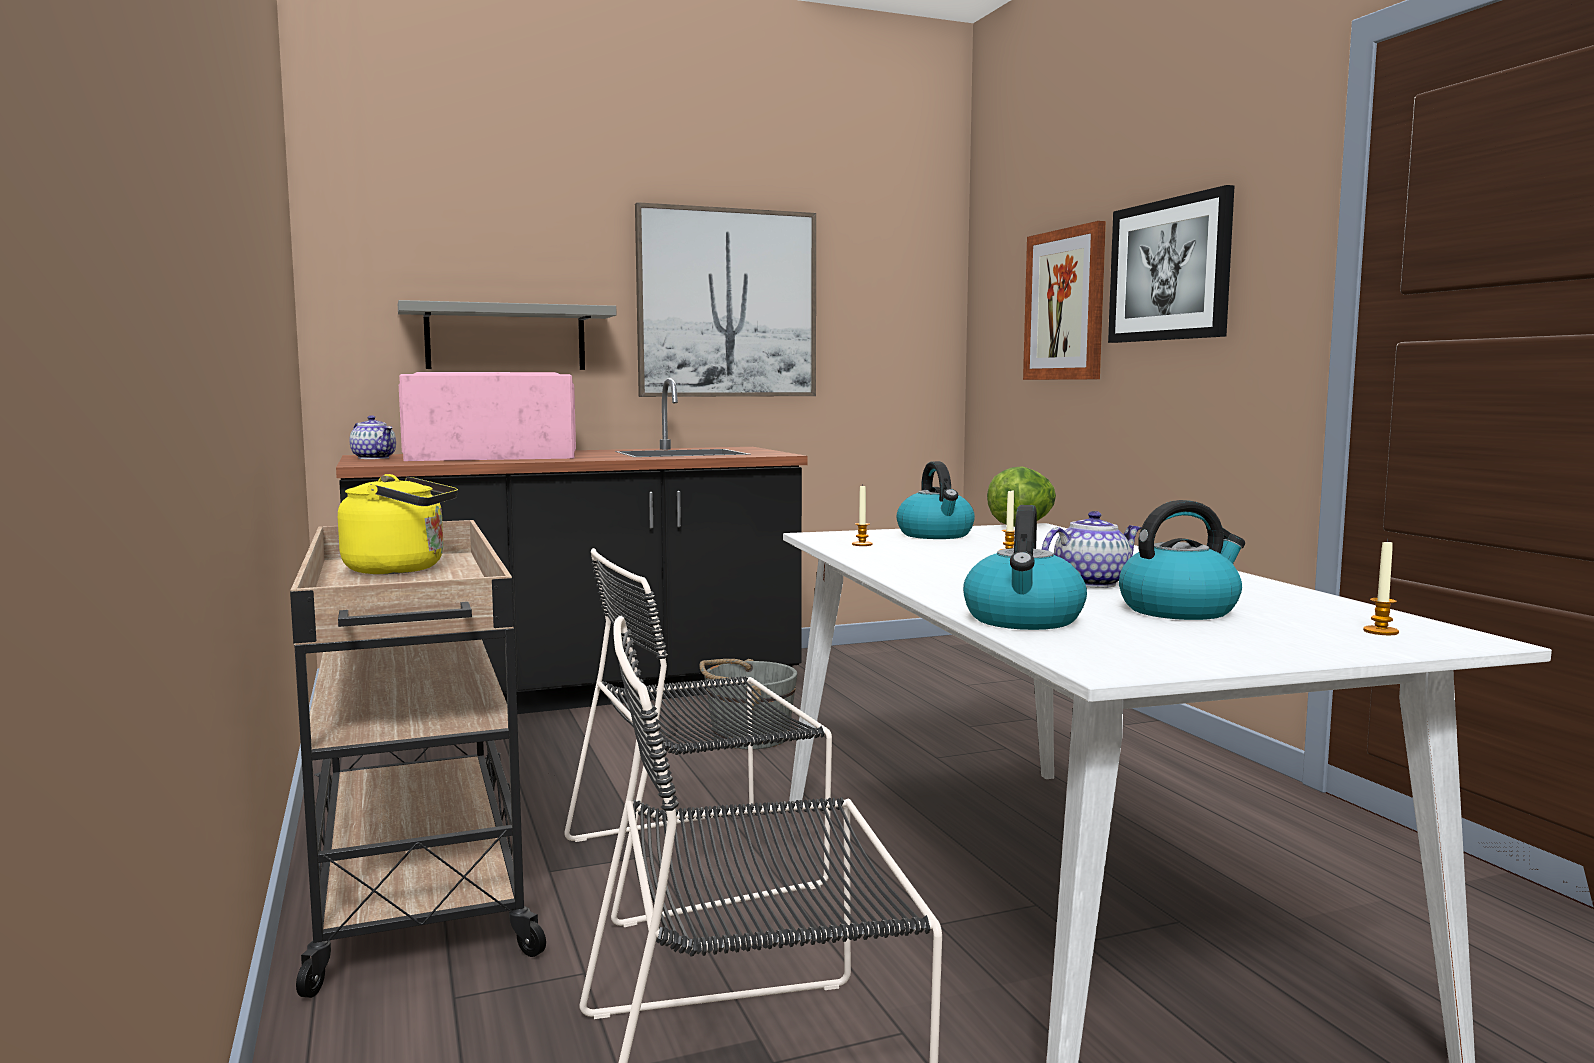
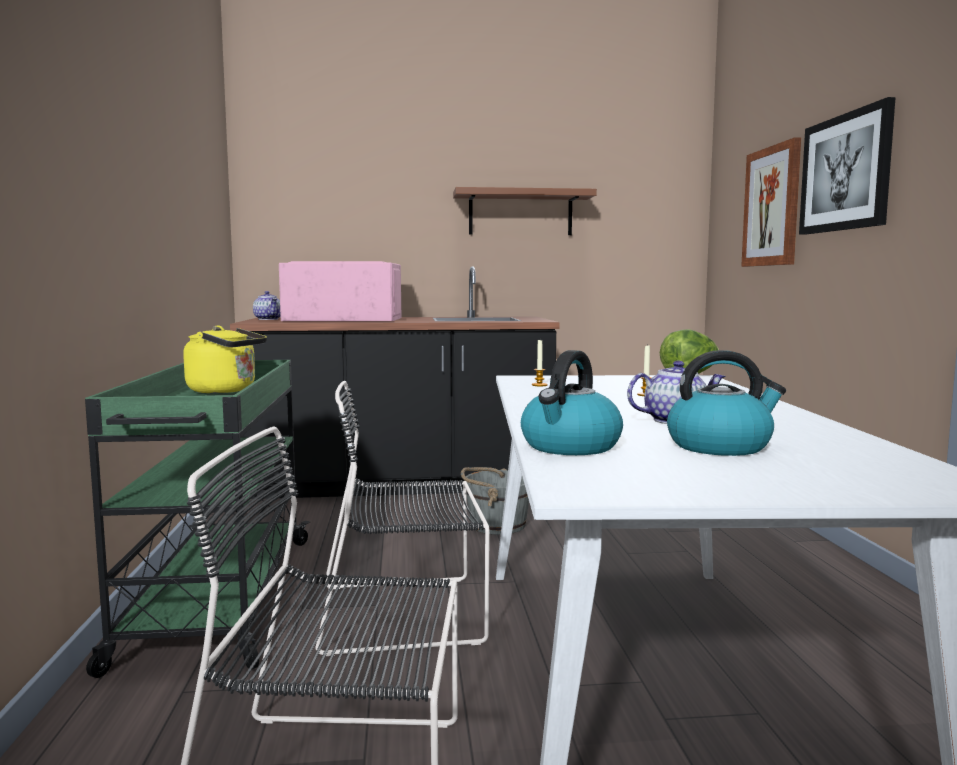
camera: 15 degrees right, 0 degrees up
beige cart [290,520,546,998] -> green cart [85,360,310,678]
grey shelf [398,300,616,370] -> none
picture [635,202,816,397] -> brown shelf [453,187,597,235]
kettle [897,461,975,539] -> none
candle [1363,539,1399,635] -> none

